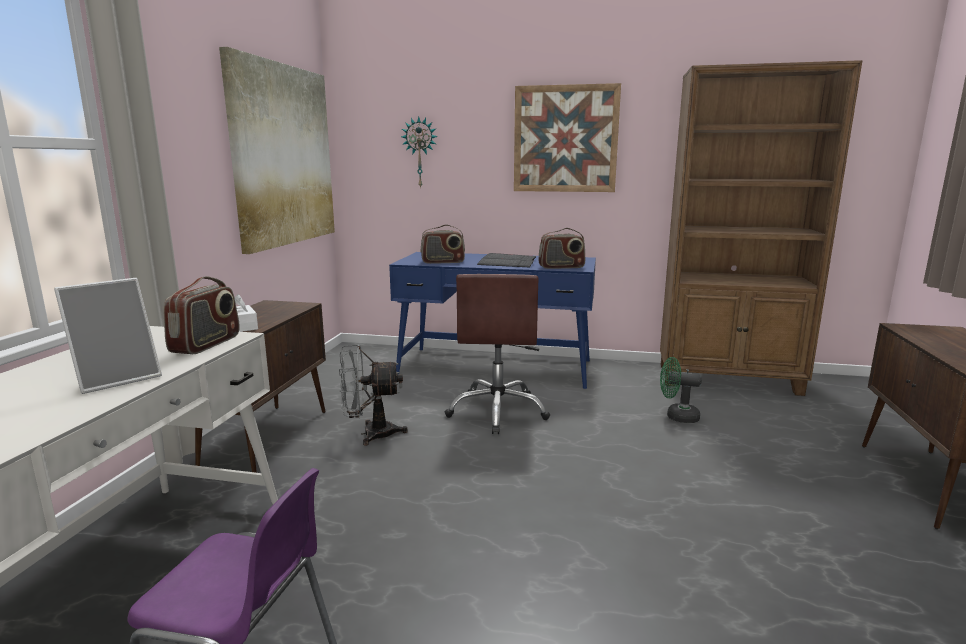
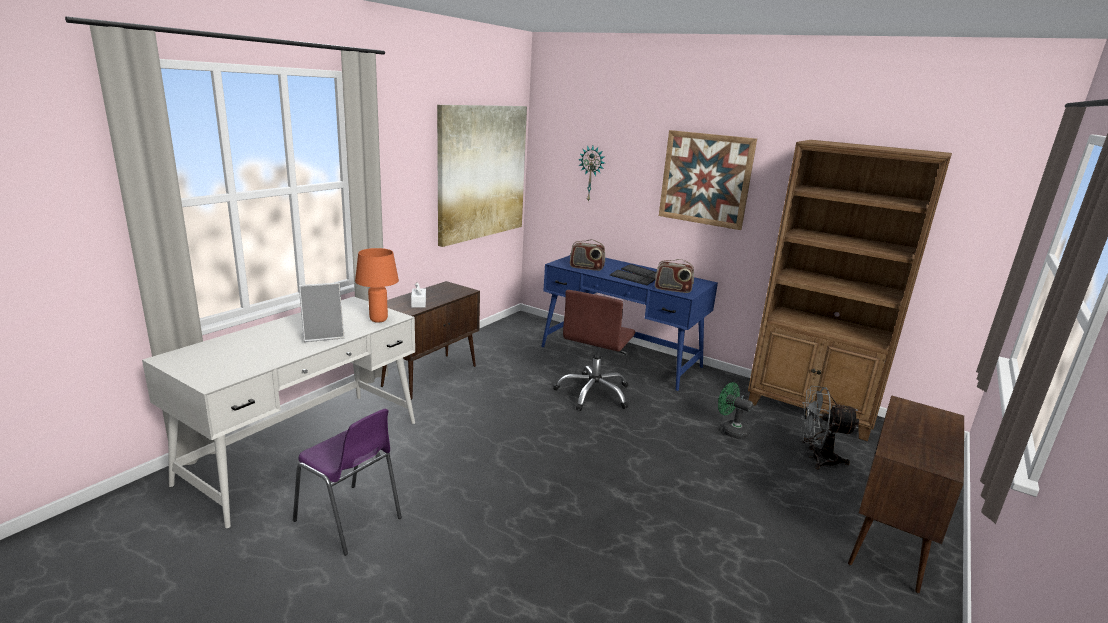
camera: 20 degrees right, 5 degrees up
radio [164,276,240,354] -> orange table lamp [355,248,399,323]
grey fan [339,344,408,446] -> grey fan moved to [800,386,859,470]

